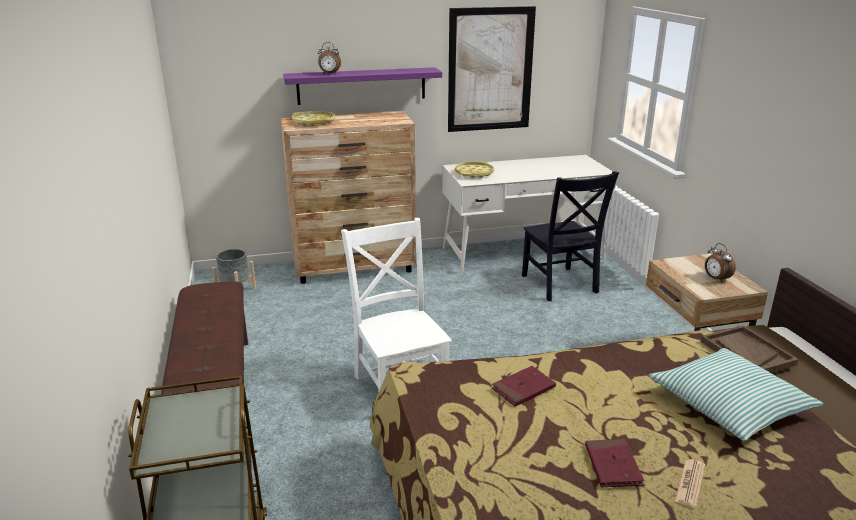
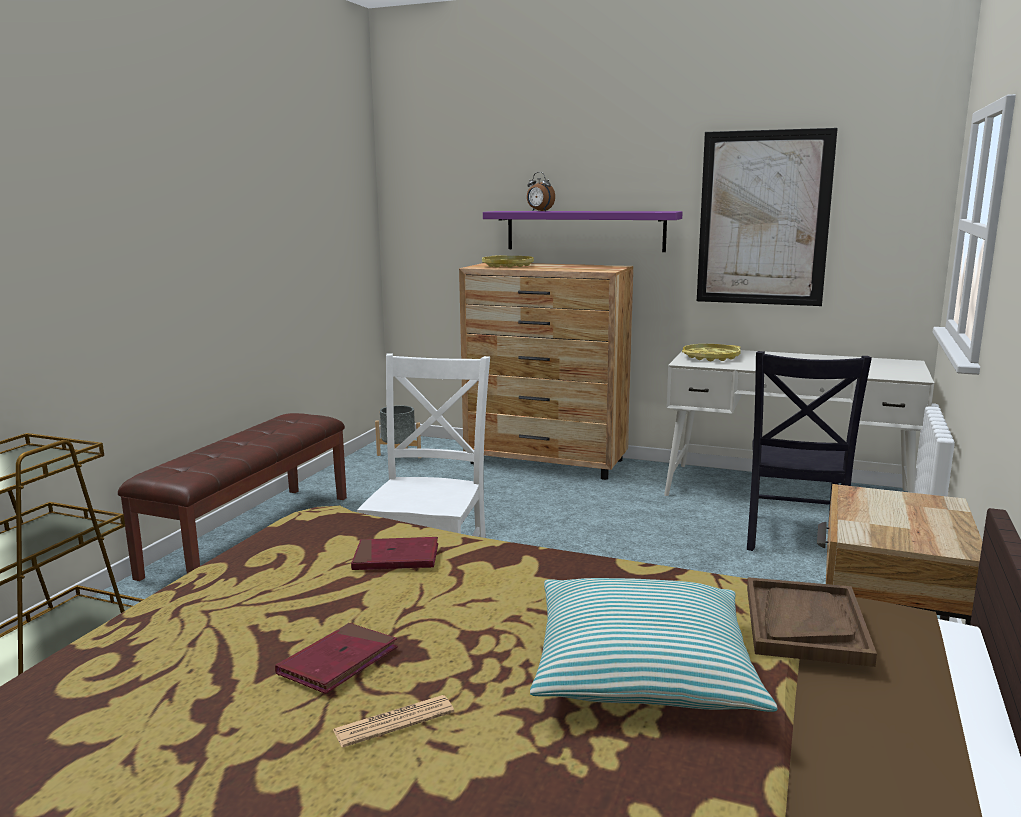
camera: 35 degrees right, 10 degrees down
alarm clock [705,243,736,282] -> none

